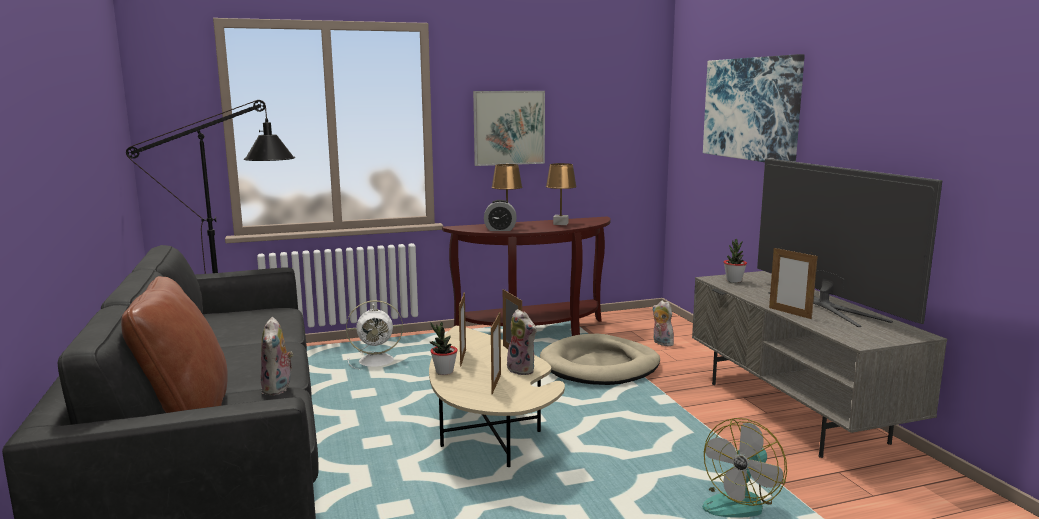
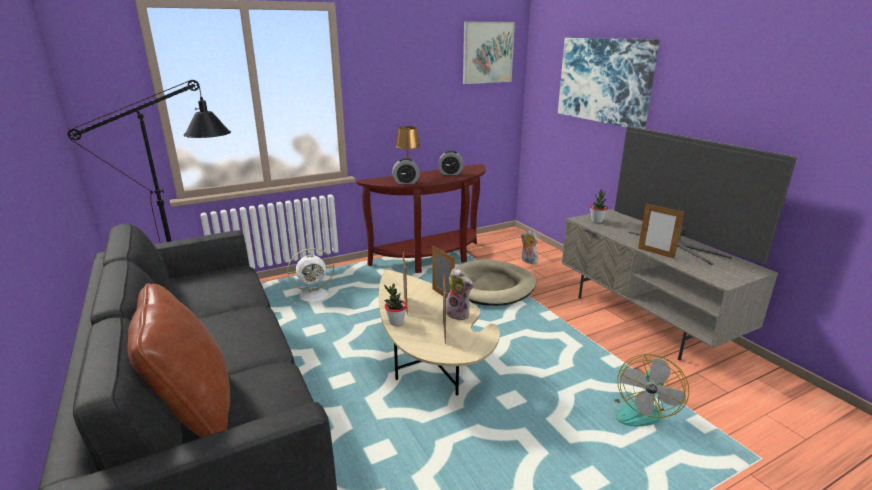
camera: 10 degrees left, 10 degrees up
plush toy [261,317,294,395] -> none
picture [473,91,545,166] -> picture moved to [463,22,515,84]
brown table lamp [546,163,577,225] -> alarm clock [438,151,463,175]

